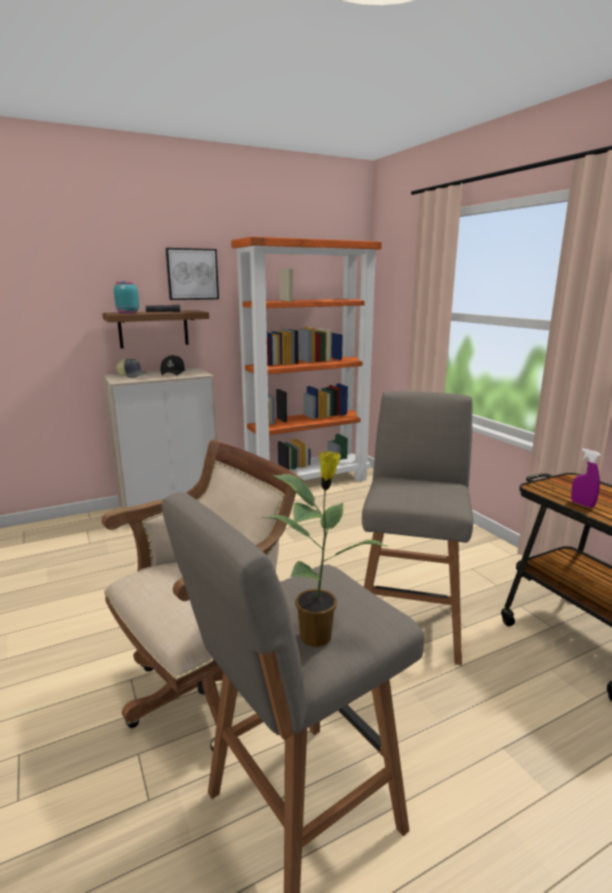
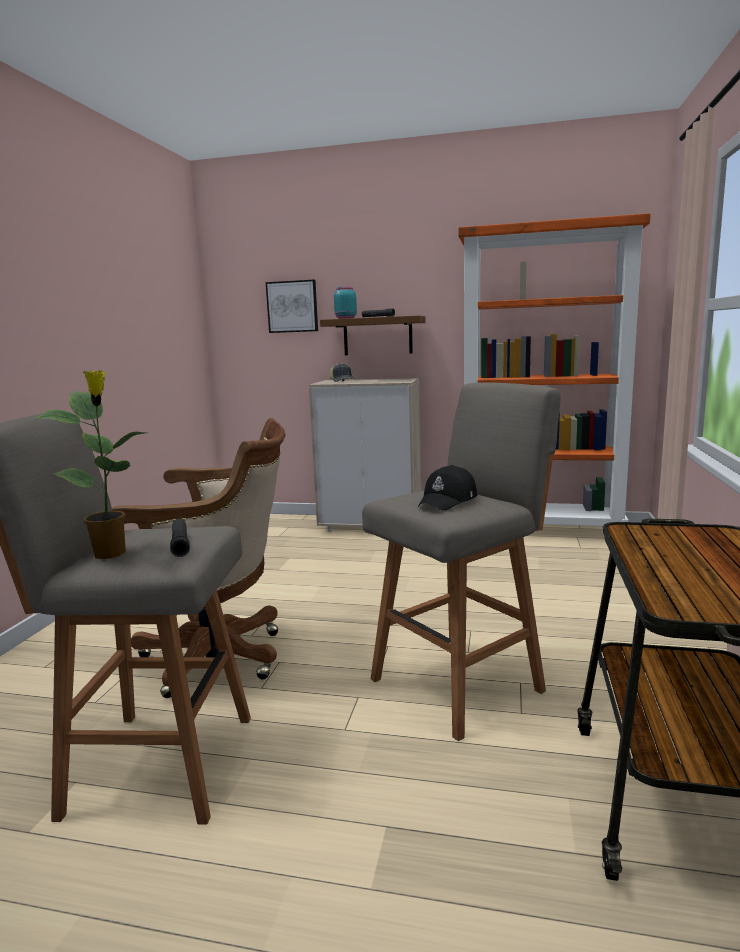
camera: 40 degrees right, 5 degrees down
black cap [160,355,185,376] -> black cap moved to [418,465,477,511]
picture [165,248,219,300] -> picture moved to [266,280,318,333]
purple spray bottle [571,448,601,508] -> none
none -> black flashlight [170,519,190,557]

